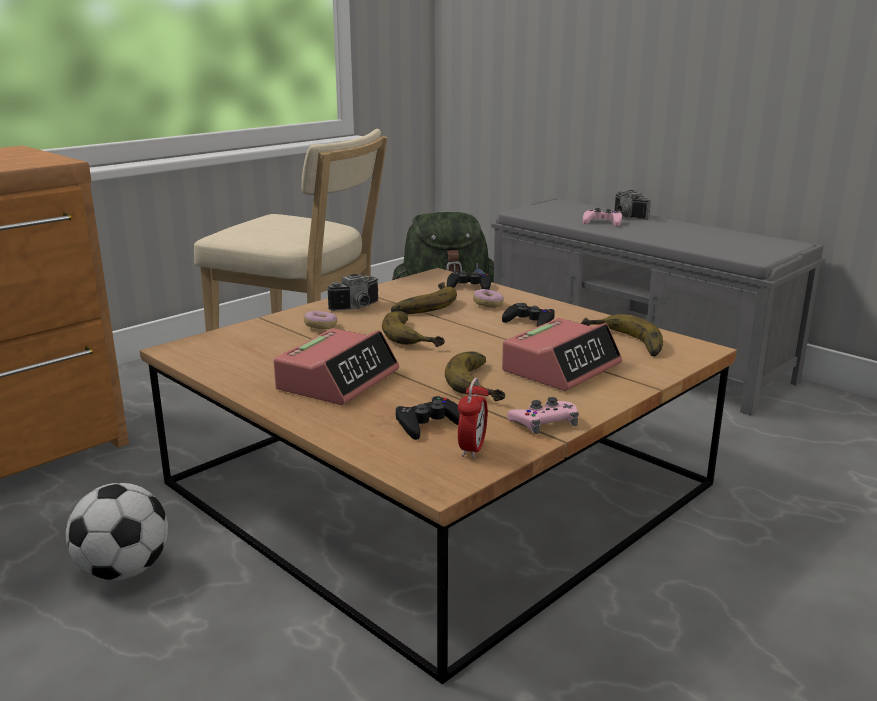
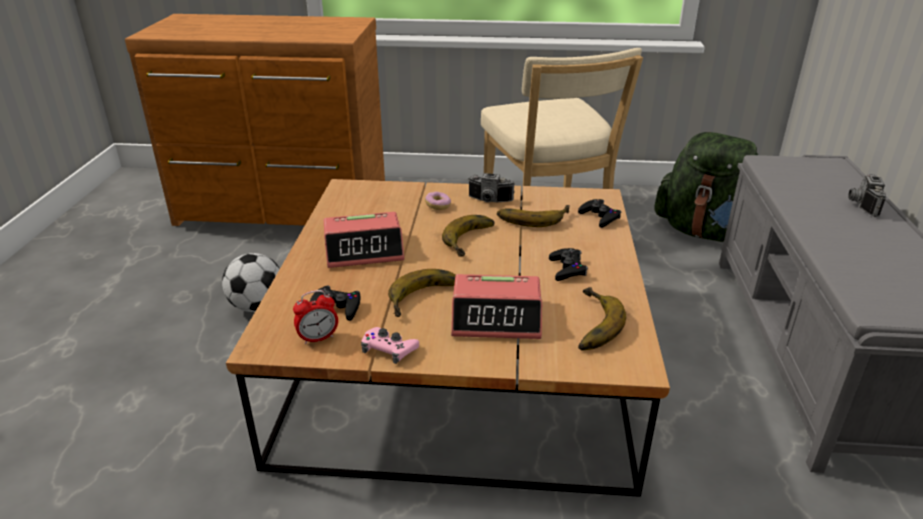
camera: 50 degrees right, 10 degrees up
donut [473,289,504,308] -> none
pink game controller [583,208,622,226] -> none

